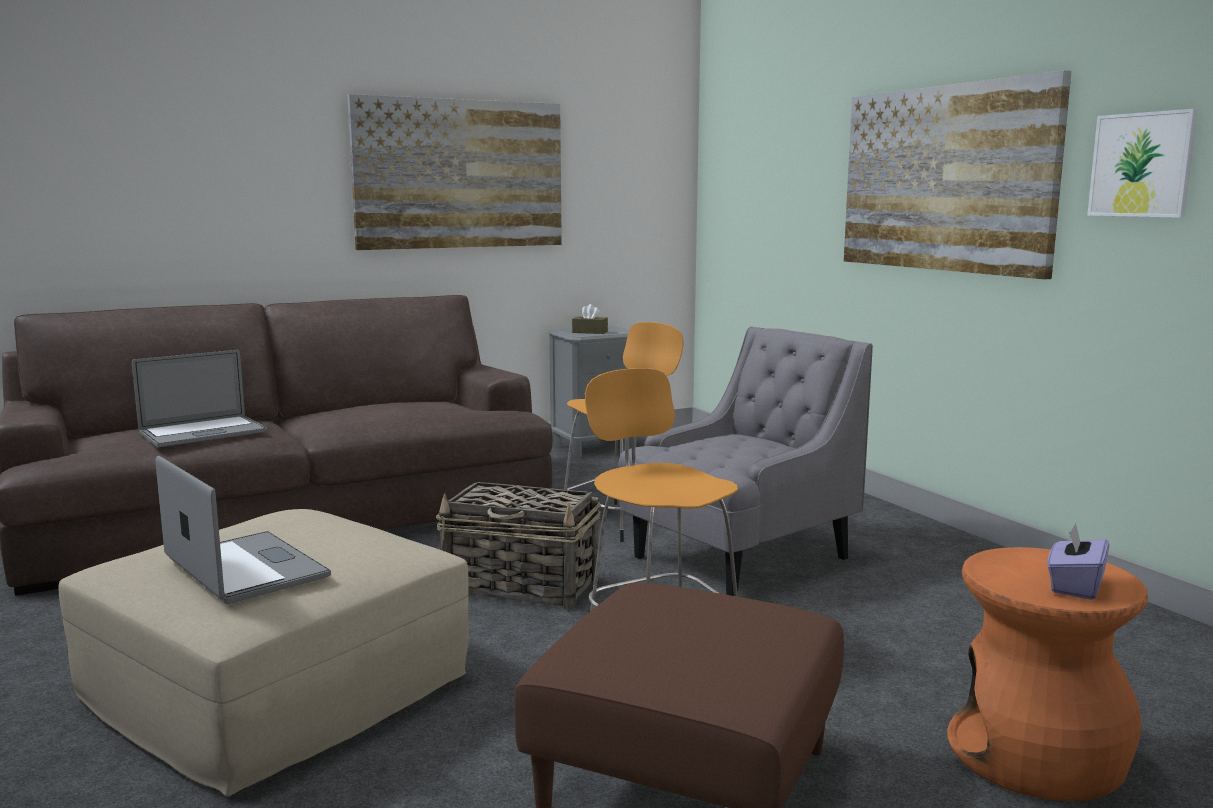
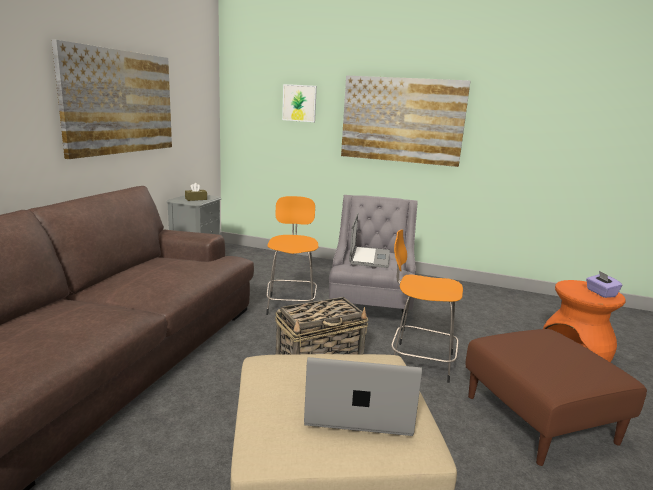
camera: 45 degrees left, 5 degrees up
laptop [132,350,267,447] -> laptop moved to [349,213,390,268]
picture [1087,109,1198,218] -> picture moved to [282,84,317,122]

